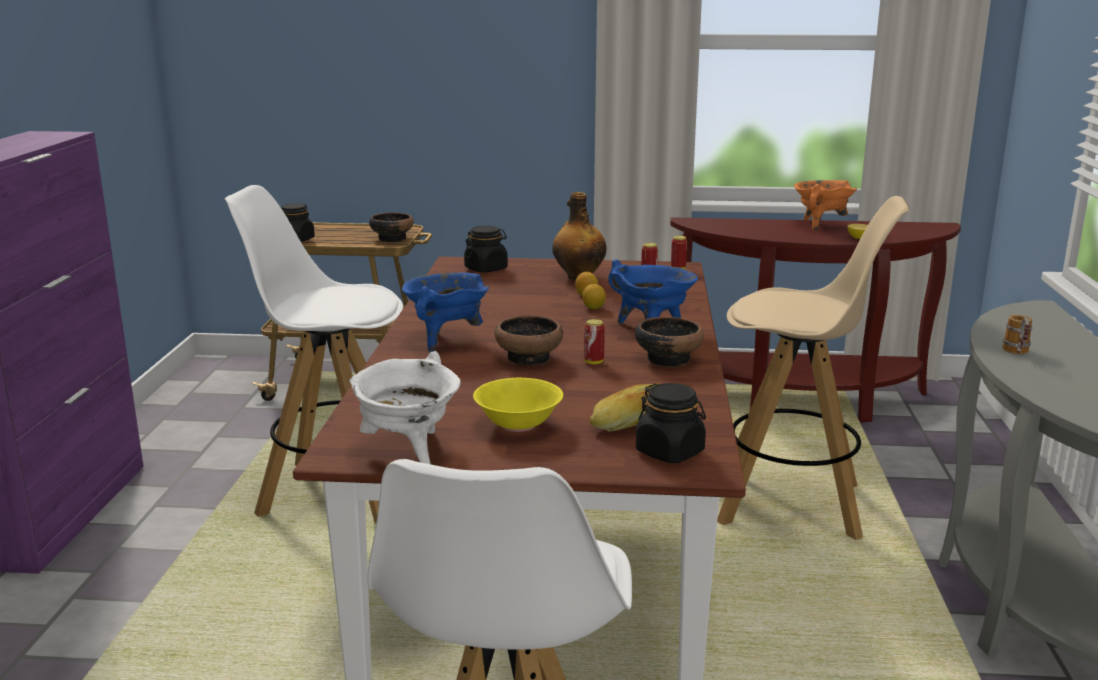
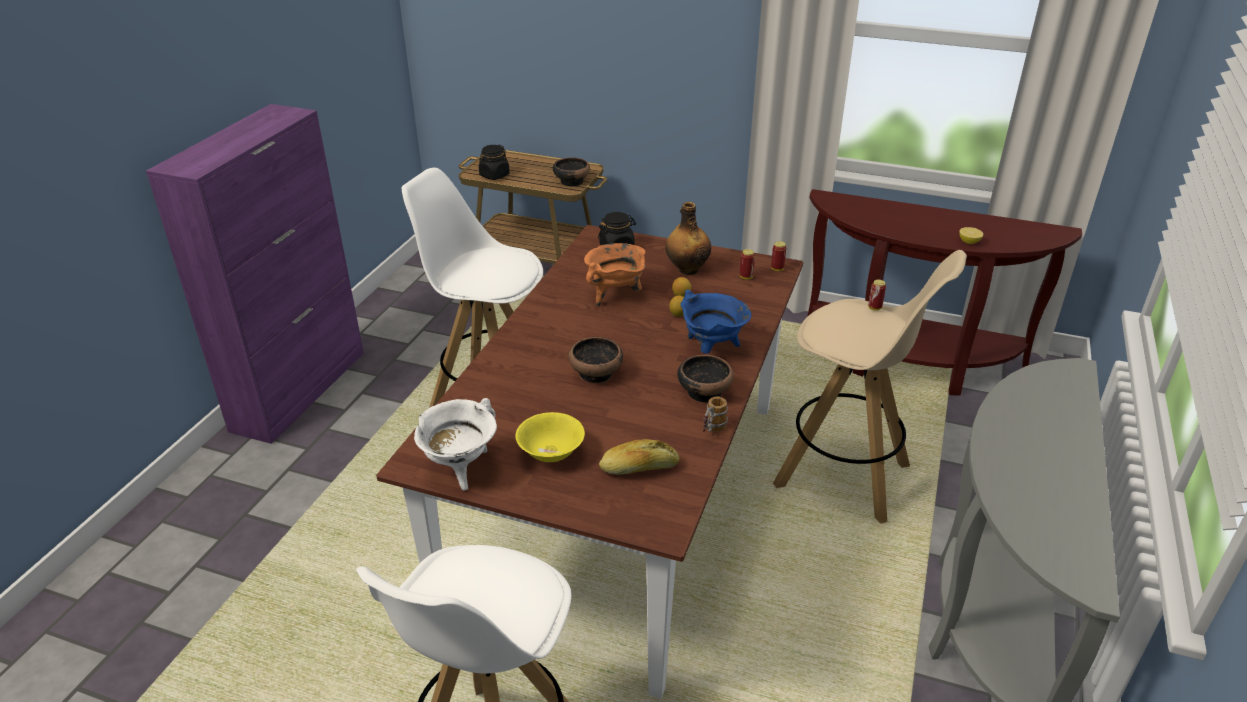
camera: 15 degrees right, 15 degrees up
blue cooking pot [402,272,489,352] -> none
can [584,319,605,365] -> can moved to [868,280,886,311]
black jar [636,383,706,463] -> none
orange cooking pot [794,180,857,231] -> orange cooking pot moved to [584,243,646,306]
mug [1002,315,1032,354] -> mug moved to [703,397,728,432]

